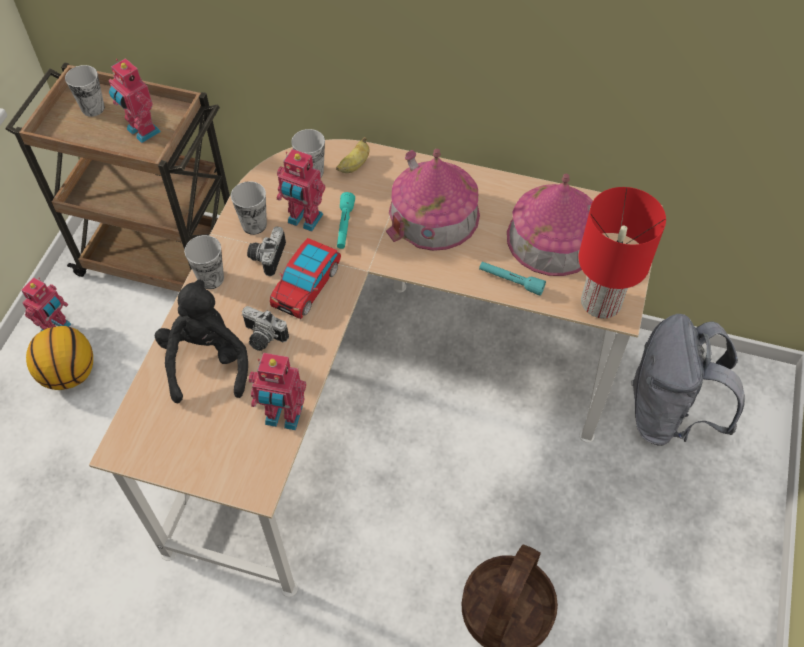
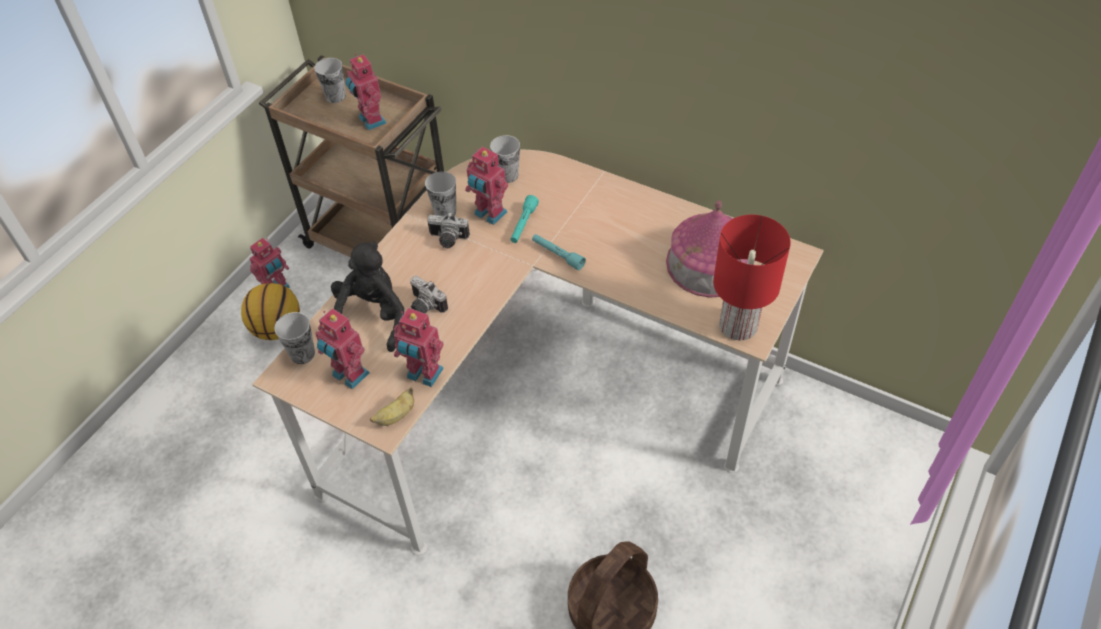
camera: 15 degrees right, 5 degrees down
cup [184,235,224,289] -> cup moved to [274,312,315,364]
camera [247,226,286,276] -> camera turned 105 degrees counterclockwise [427,212,470,248]
toy car [270,238,341,319] -> none
banana [336,137,370,173] -> banana moved to [370,387,414,426]
toy house [386,149,480,251] -> none
turquoise flashlight [479,261,546,296] -> turquoise flashlight moved to [532,234,586,270]
grey backpack [631,314,745,446] -> none
none -> toy robot [315,308,370,389]

